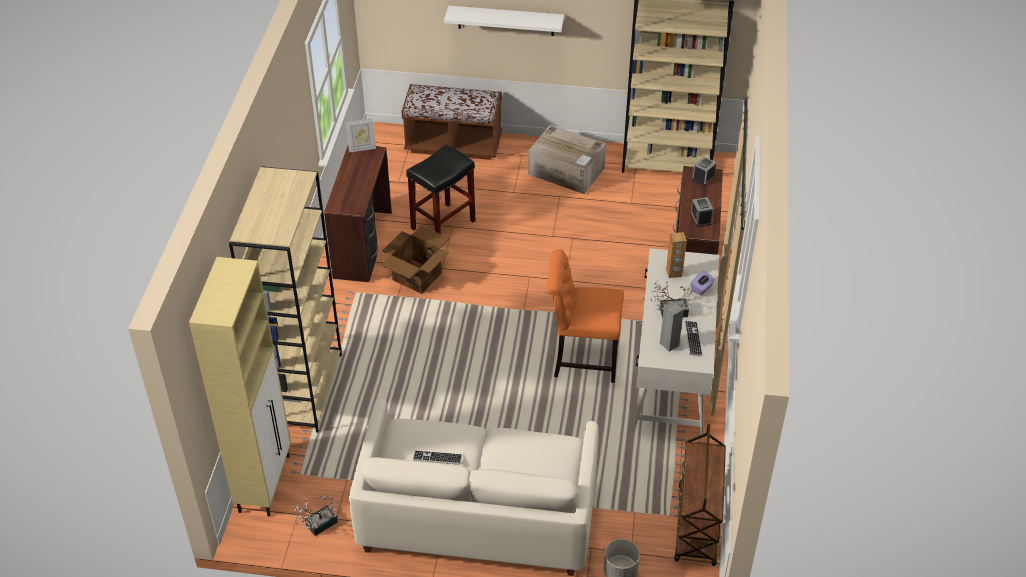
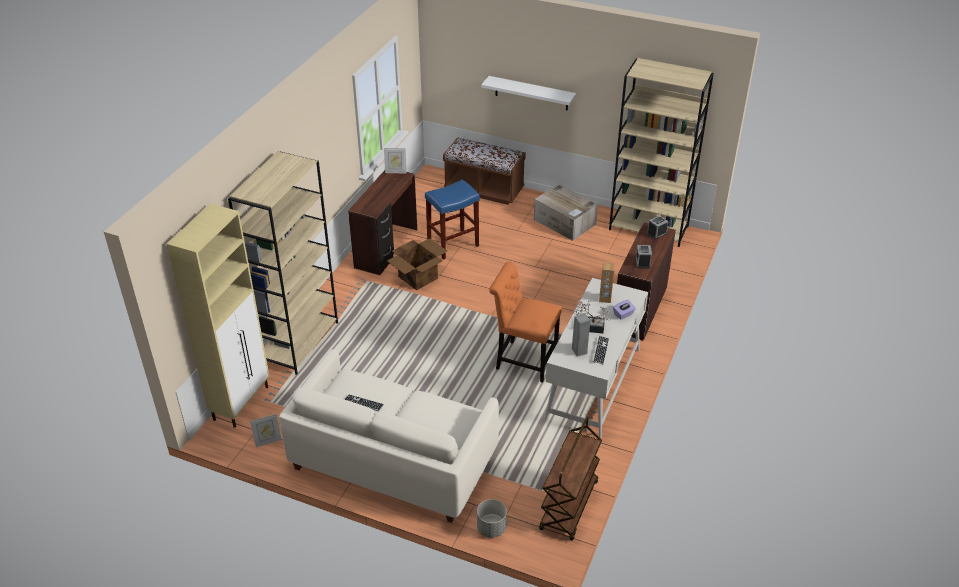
camera: 15 degrees right, 5 degrees down
potted plant [294,494,339,536] -> picture frame [250,414,282,447]
black stool [406,144,475,234] -> blue stool [425,180,480,260]

